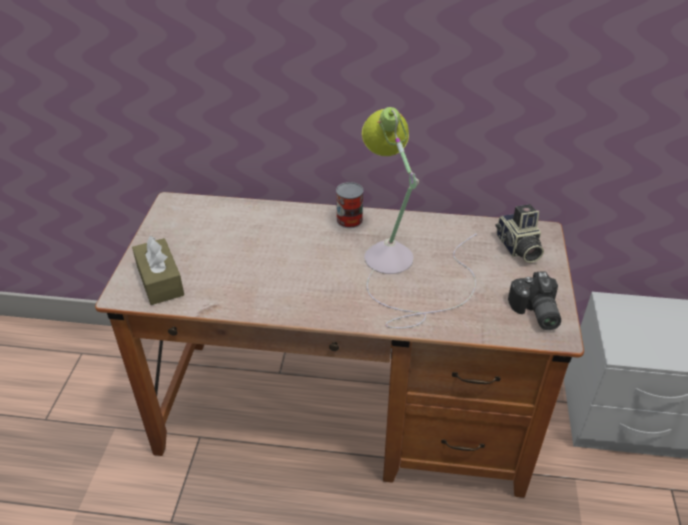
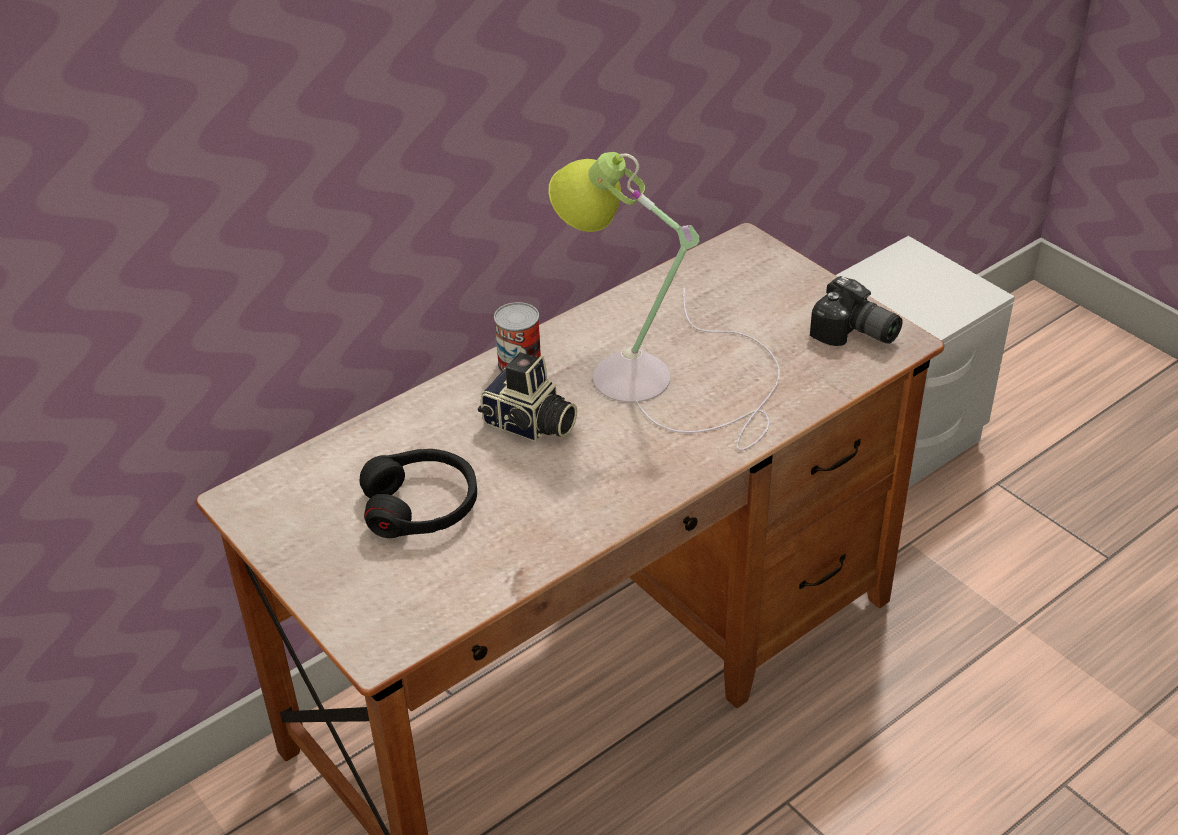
camera: 45 degrees left, 0 degrees up
brown tissue box [132,236,184,305] -> none
camera [495,204,544,263] -> camera moved to [478,352,577,442]
none -> black headphones [360,449,477,538]

